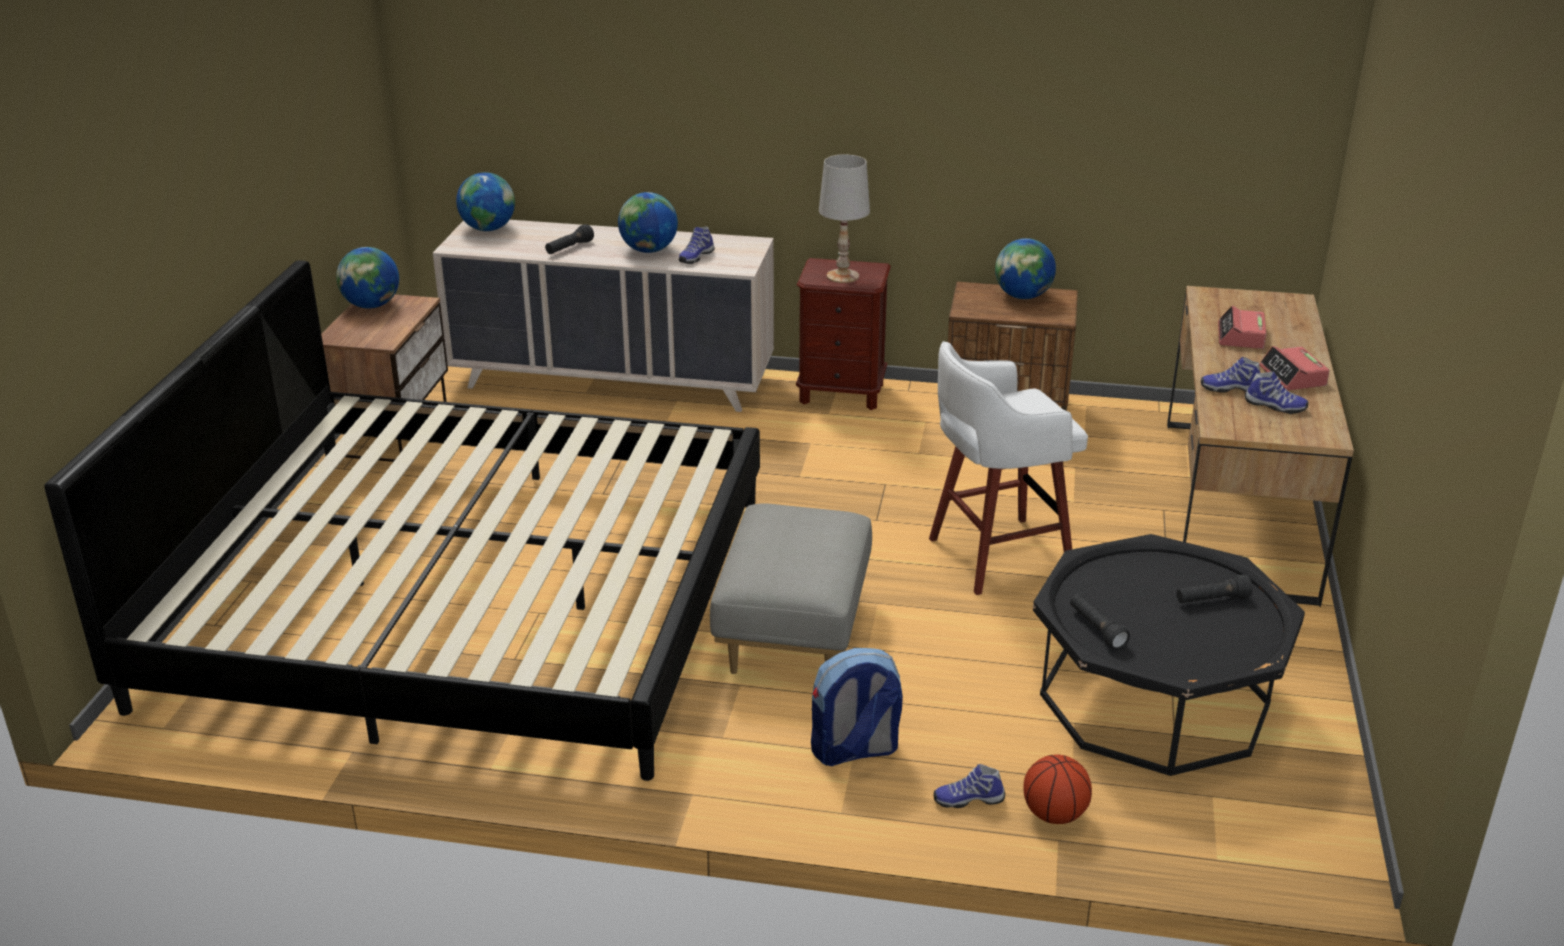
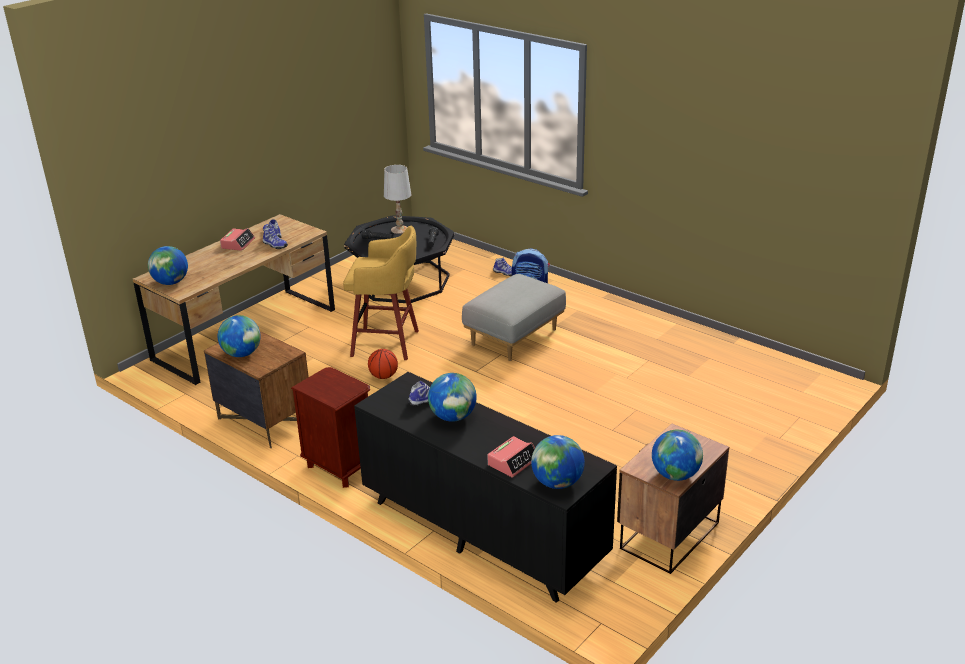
camera: 150 degrees left, 0 degrees up
bed [44,260,760,781] -> none
beige dresser [433,220,774,412] -> black dresser [354,372,617,603]
black flashlight [545,224,594,254] -> none
white table lamp [819,154,870,283] -> white table lamp moved to [384,165,412,234]
white stool [929,341,1088,595] -> yellow stool [343,225,419,360]
basketball [1023,755,1092,824] -> basketball moved to [368,349,398,379]
alarm clock [1218,306,1267,349] -> alarm clock moved to [487,436,535,478]
none -> globe [148,246,188,285]

